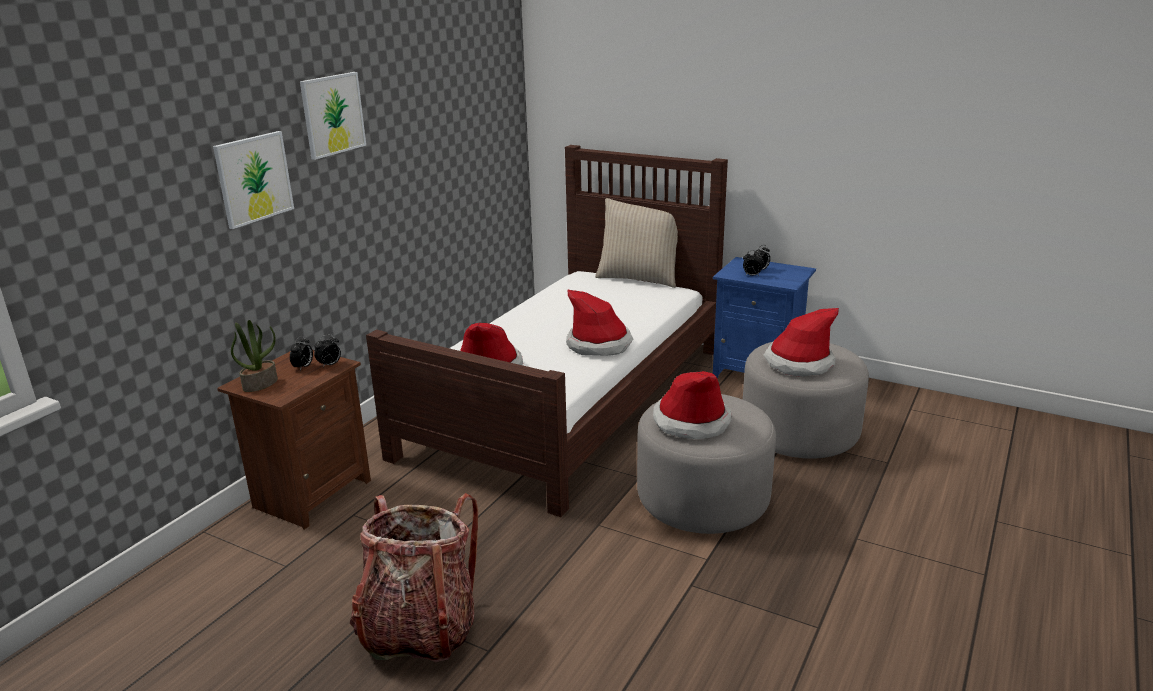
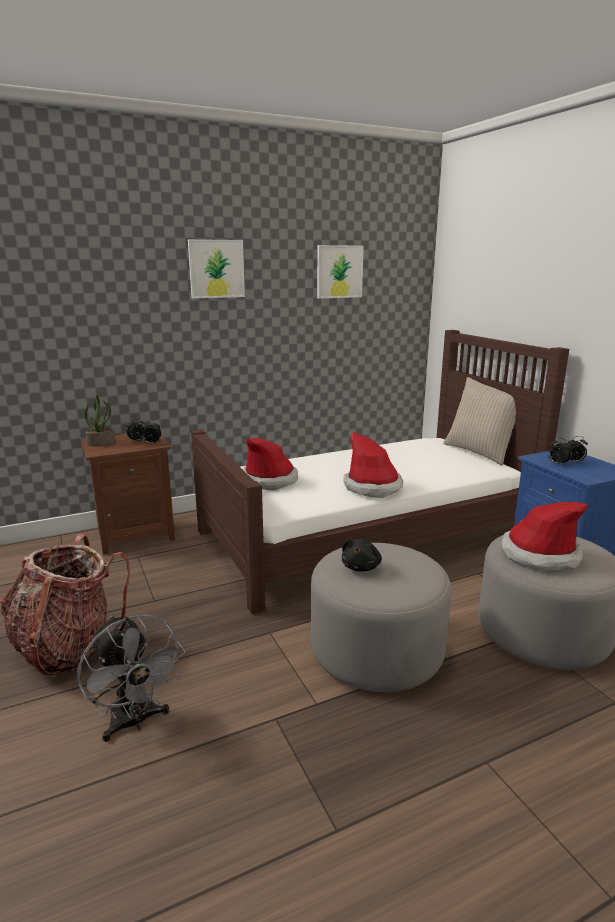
camera: 35 degrees right, 5 degrees down
picture [213,131,294,229] -> picture moved to [317,245,364,299]
hat [653,371,732,439] -> black plush toy [342,538,382,572]
none -> grey fan [77,614,186,742]

